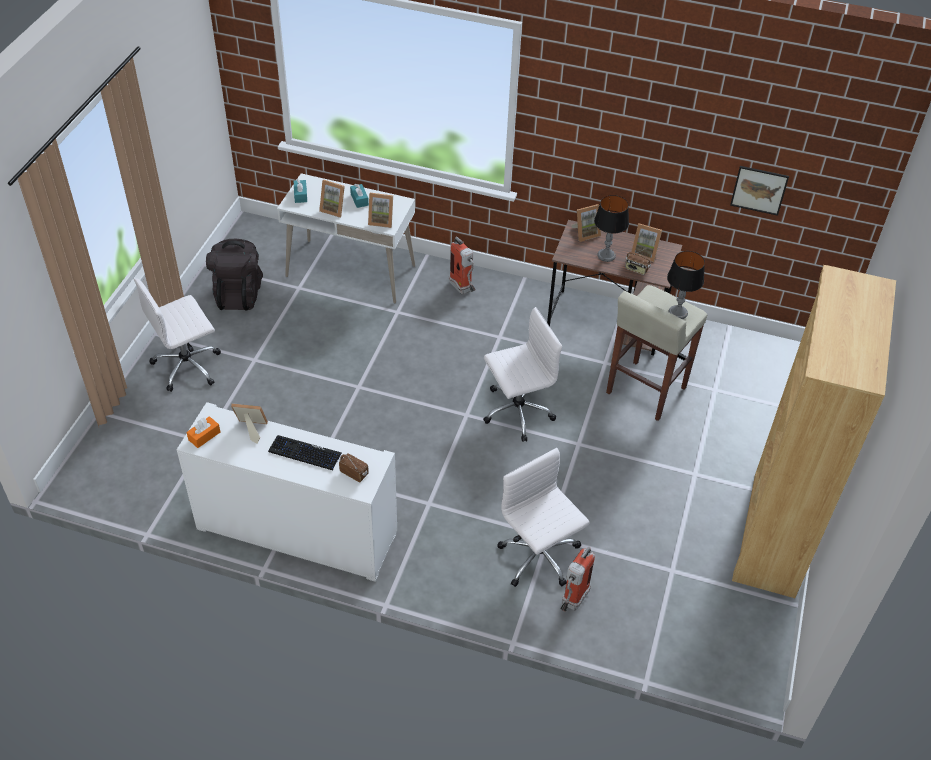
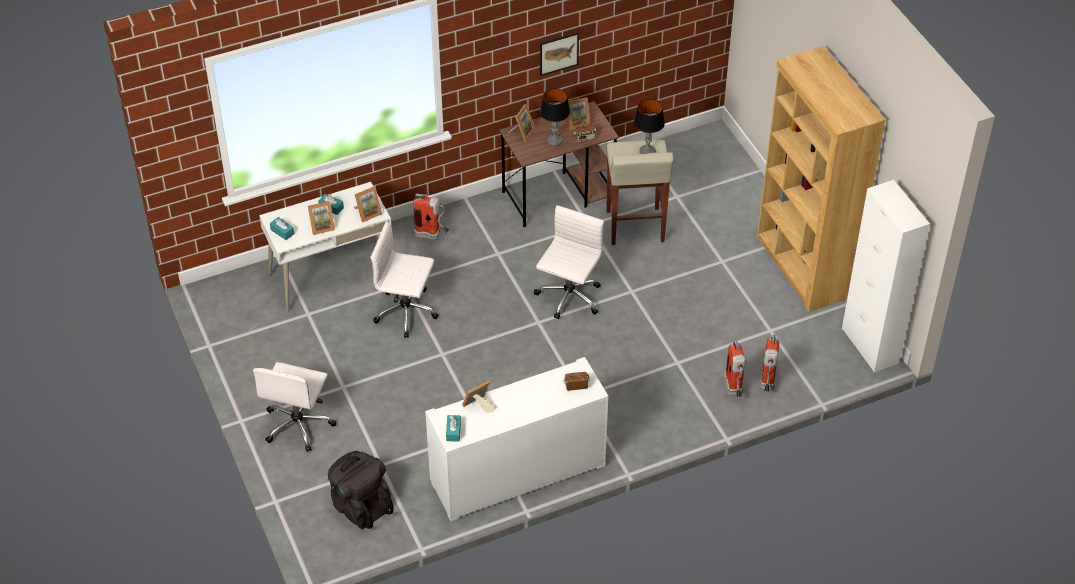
camera: 40 degrees left, 0 degrees up
orange tissue box [186,416,220,448] -> turquoise tissue box [446,415,461,441]
black backpack [206,239,263,310] -> black backpack moved to [328,451,394,529]
keyboard [268,435,342,470] -> none
white office chair [498,448,590,587] -> white office chair moved to [370,221,438,338]
picture [730,166,789,216] -> picture moved to [540,32,579,76]
none -> fire extinguisher [760,335,779,391]
none -> white cabinet [842,180,930,372]

